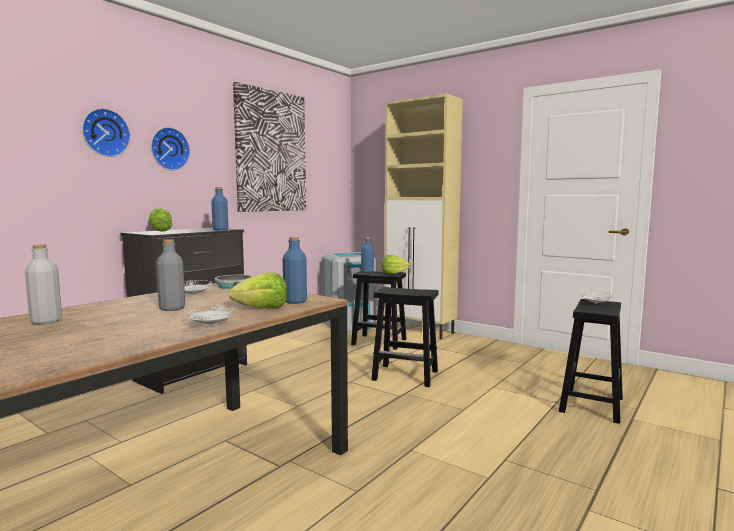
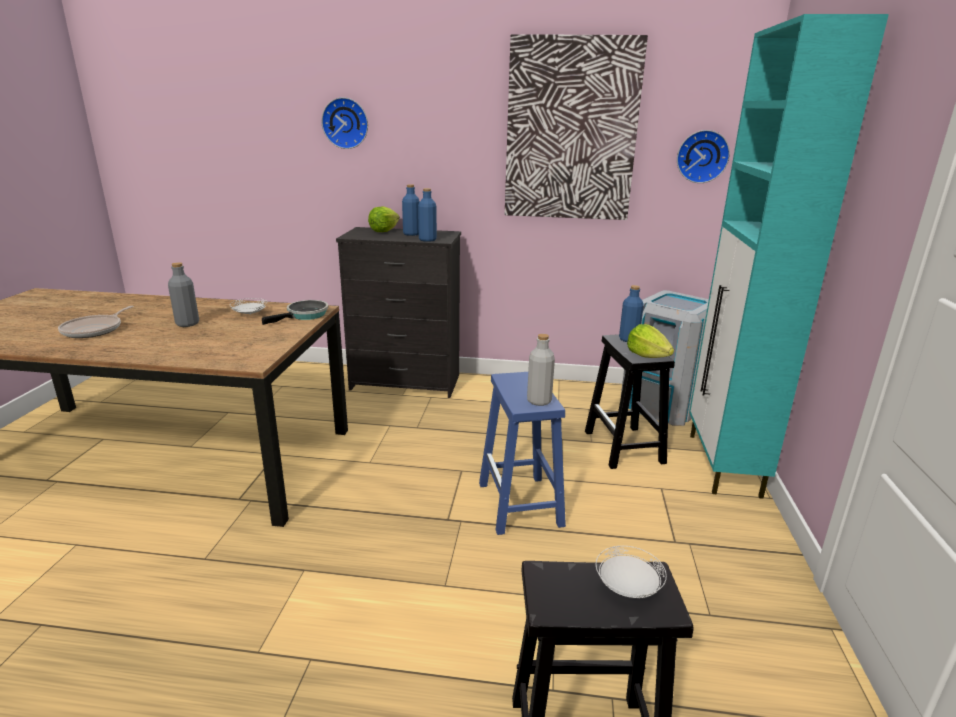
camera: 60 degrees right, 15 degrees up
grey bottle [25,244,62,324] -> grey bottle moved to [527,334,555,406]
wall clock [151,127,190,171] -> wall clock moved to [677,130,730,183]
white plate [185,305,235,326] -> none
lettuce [229,273,287,309] -> none
blue bottle [283,237,307,304] -> blue bottle moved to [402,184,420,236]
black stool [371,287,438,387] -> blue stool [479,372,566,535]
beige cabinet [384,94,463,339] -> turquoise cabinet [689,14,889,499]
none -> frying pan [58,306,134,338]

